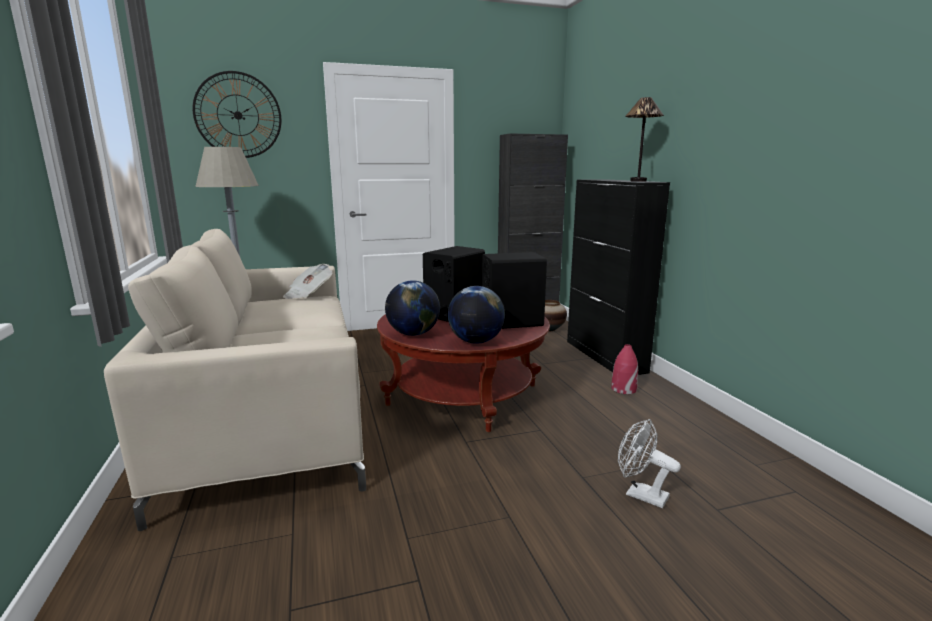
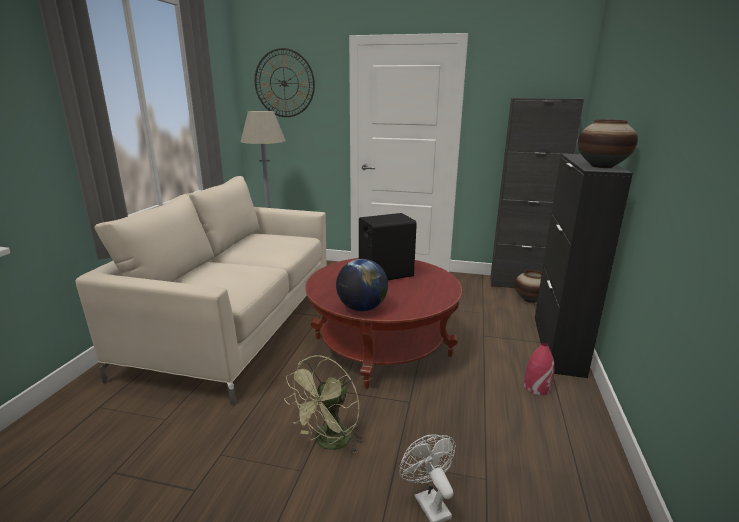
camera: 30 degrees right, 5 degrees up
newspaper [283,264,333,299] -> none
globe [385,280,440,336] -> none
black speaker [482,252,547,329] -> none
table lamp [625,97,664,182] -> vase [578,119,638,168]
none -> green fan [284,355,363,454]

